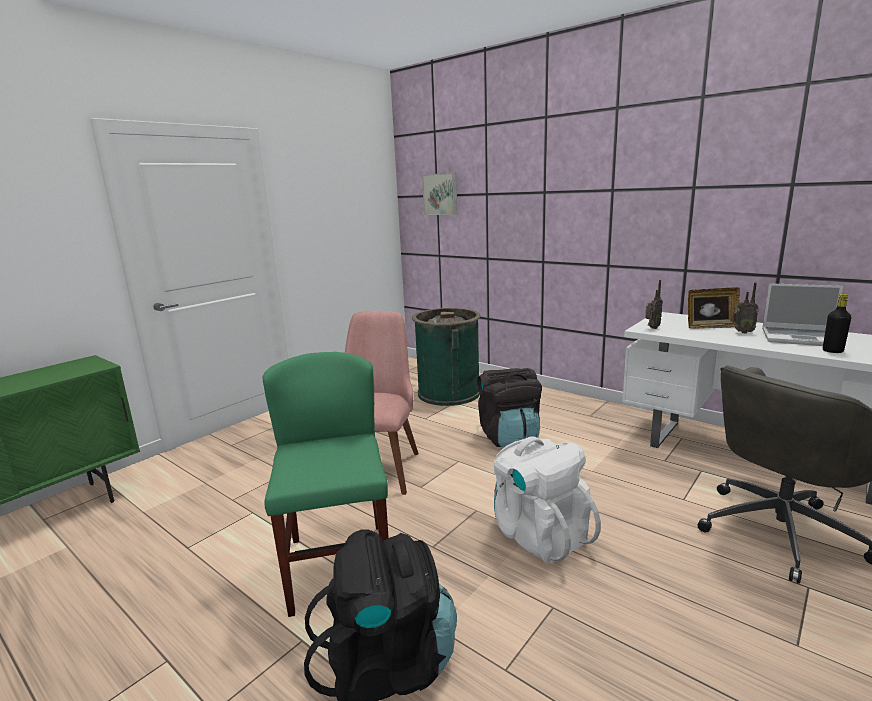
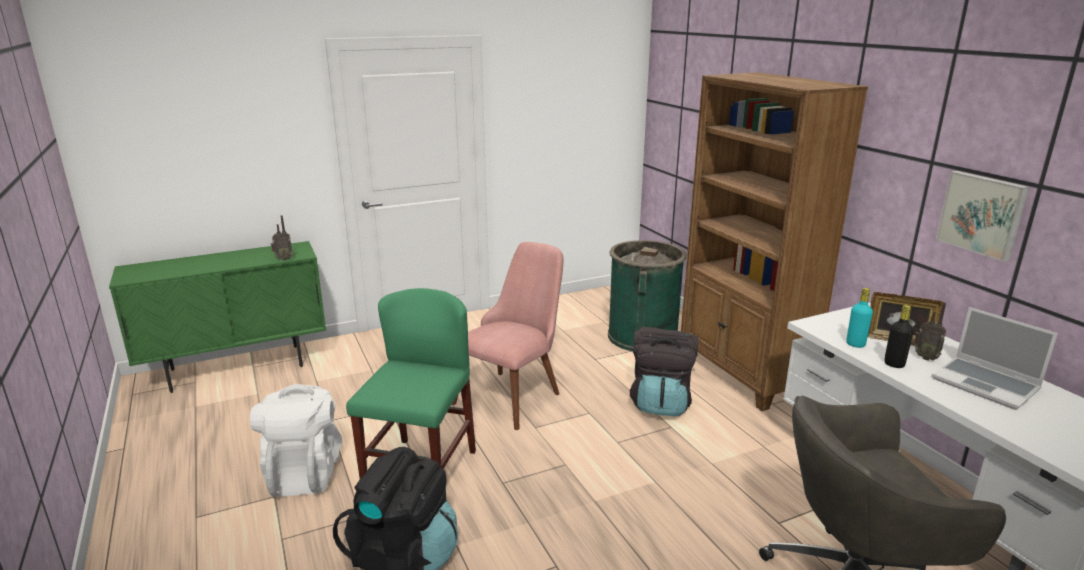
camera: 25 degrees right, 5 degrees up
picture [422,173,457,215] -> picture moved to [936,171,1029,262]
white backpack [494,437,601,564] -> white backpack moved to [250,384,342,497]
radio [645,280,663,329] -> radio moved to [271,215,293,261]
black bottle [823,294,852,353] -> black bottle moved to [884,305,914,368]
none -> brown bookcase [681,72,868,411]
none -> turquoise bottle [846,288,873,348]

